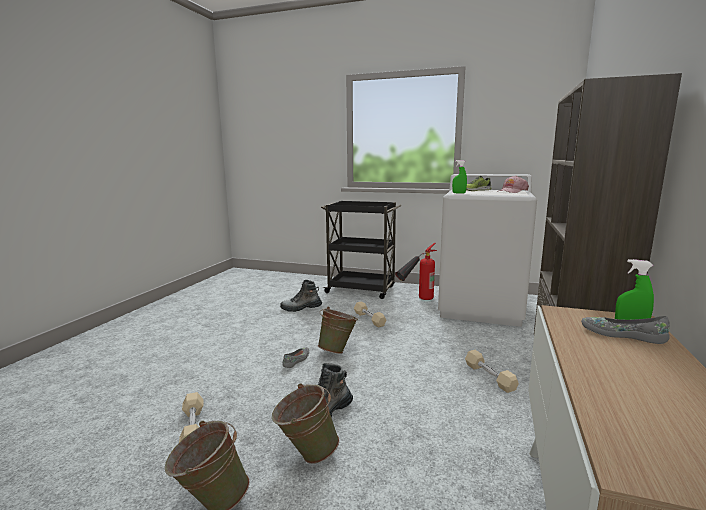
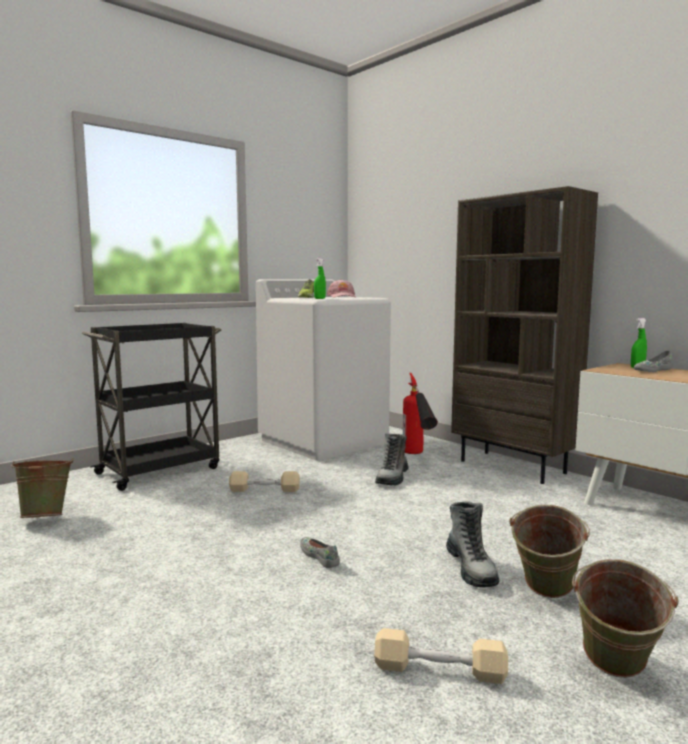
camera: 60 degrees left, 5 degrees down
boot [280,280,322,312] -> boot moved to [375,434,408,486]
green bucket [318,307,358,354] -> green bucket moved to [10,458,73,518]
fire extinguisher [395,243,437,300] -> fire extinguisher moved to [403,373,438,454]
beige dumbbell [465,350,519,393] -> none

